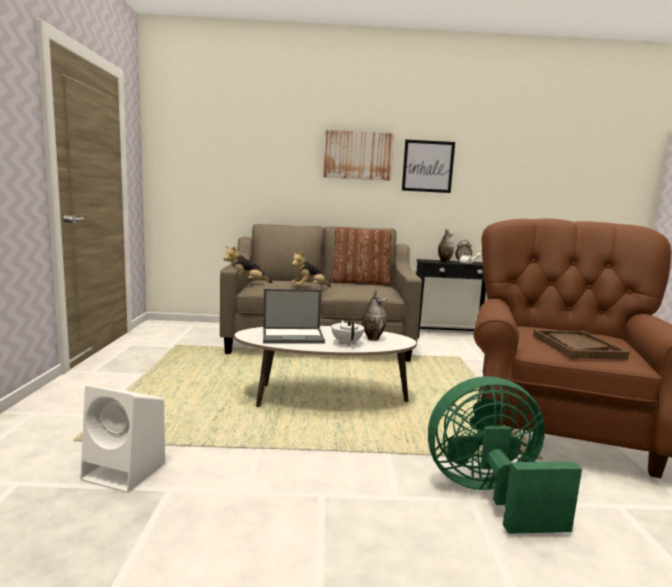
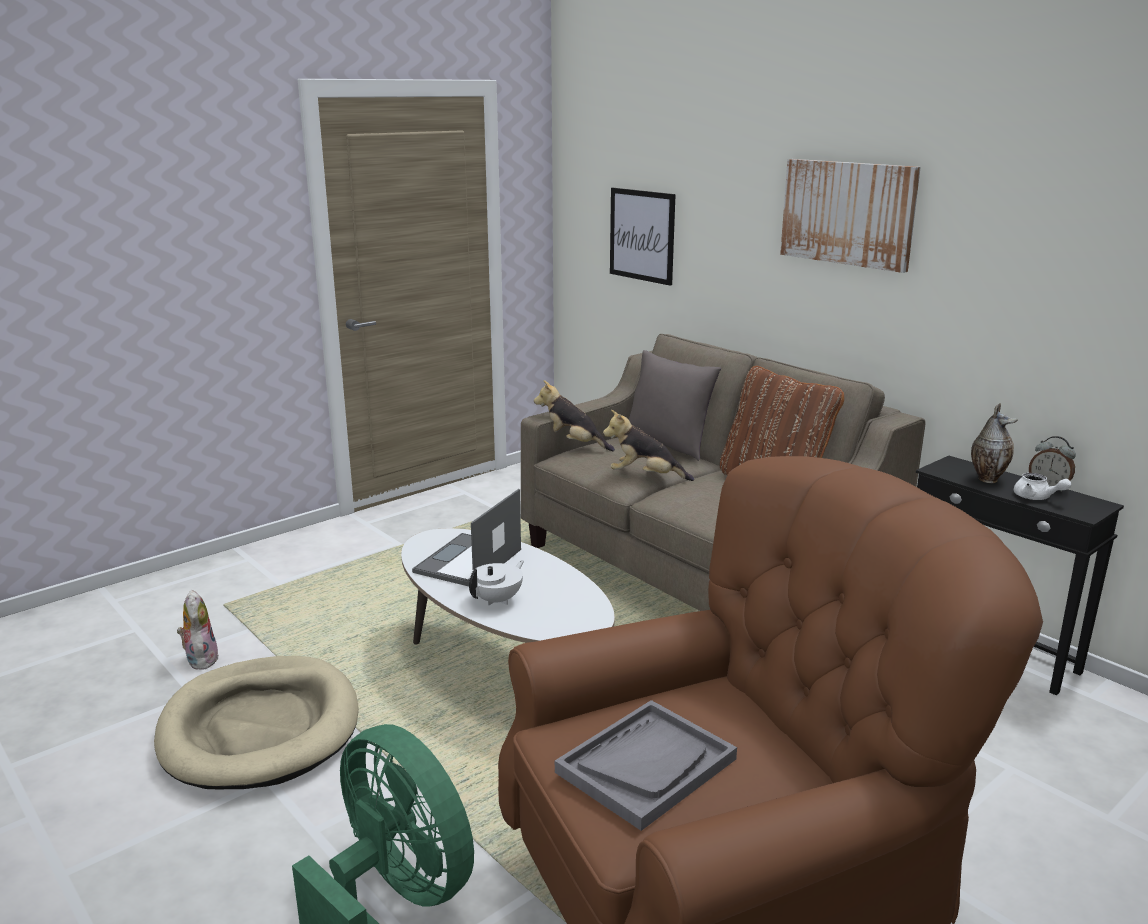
camera: 50 degrees right, 10 degrees up
white speaker [81,386,165,493] -> plush toy [177,590,219,670]
laptop [263,289,325,344] -> laptop turned 75 degrees clockwise [412,489,521,586]
vase [362,290,387,341] -> none
picture [402,140,455,193] -> picture moved to [610,188,676,286]
brown tray [533,330,630,360] -> grey tray [555,700,737,831]
none -> beige dog bed [154,656,359,789]
none -> grey pillow [629,350,721,461]

